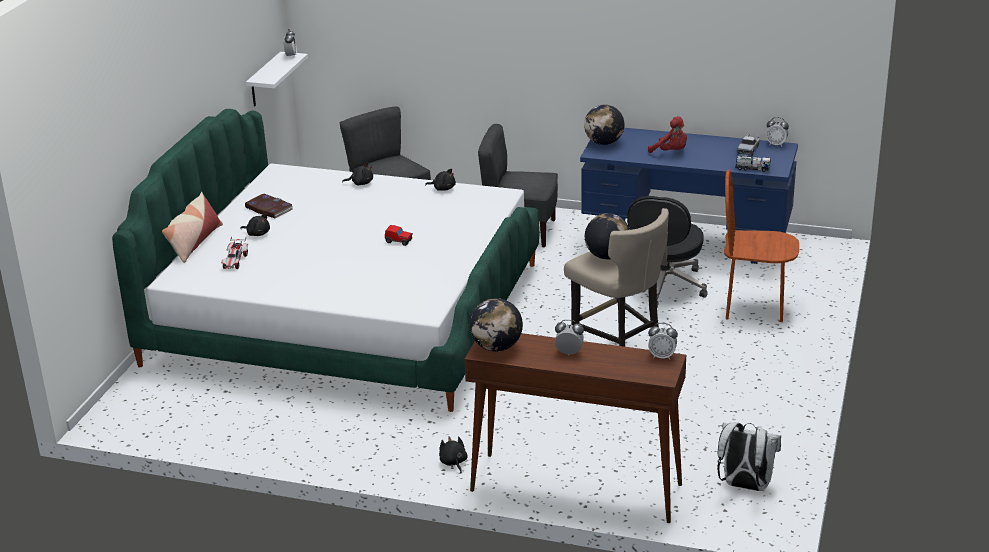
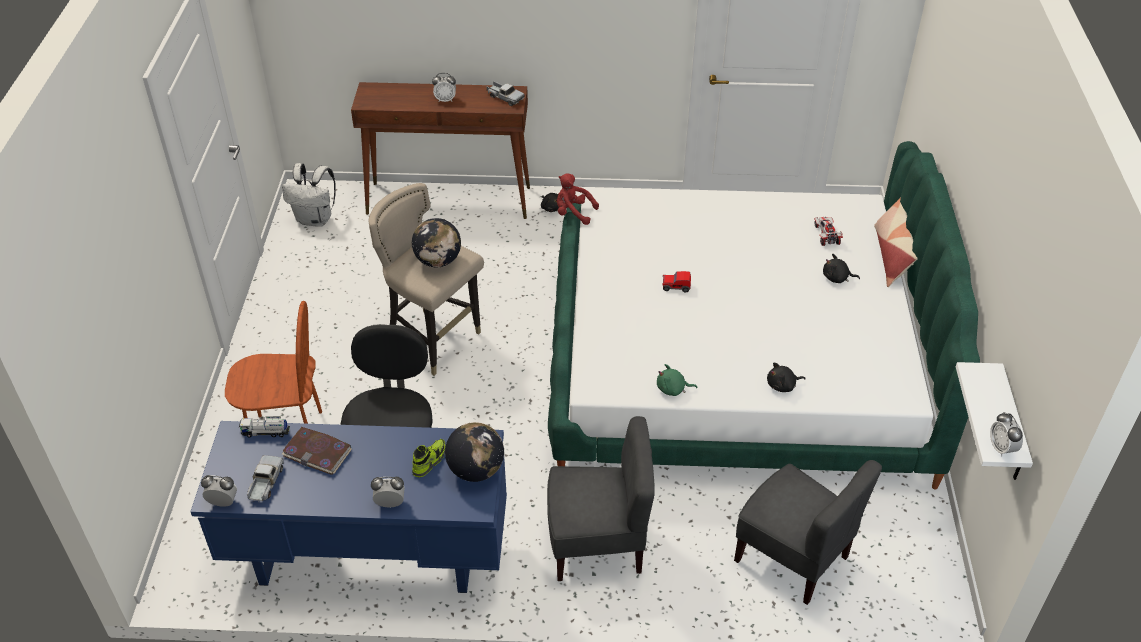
camera: 165 degrees right, 15 degrees up
book [245,194,294,218] -> book moved to [282,427,352,475]
black plush toy [425,169,456,191] -> green plush toy [657,364,697,396]
globe [470,298,523,352] -> toy truck [486,81,525,106]
red plush toy [648,116,687,153] -> red plush toy moved to [557,173,599,225]
alarm clock [648,323,678,360] -> alarm clock moved to [371,477,404,508]
none -> shoe [412,439,446,477]

